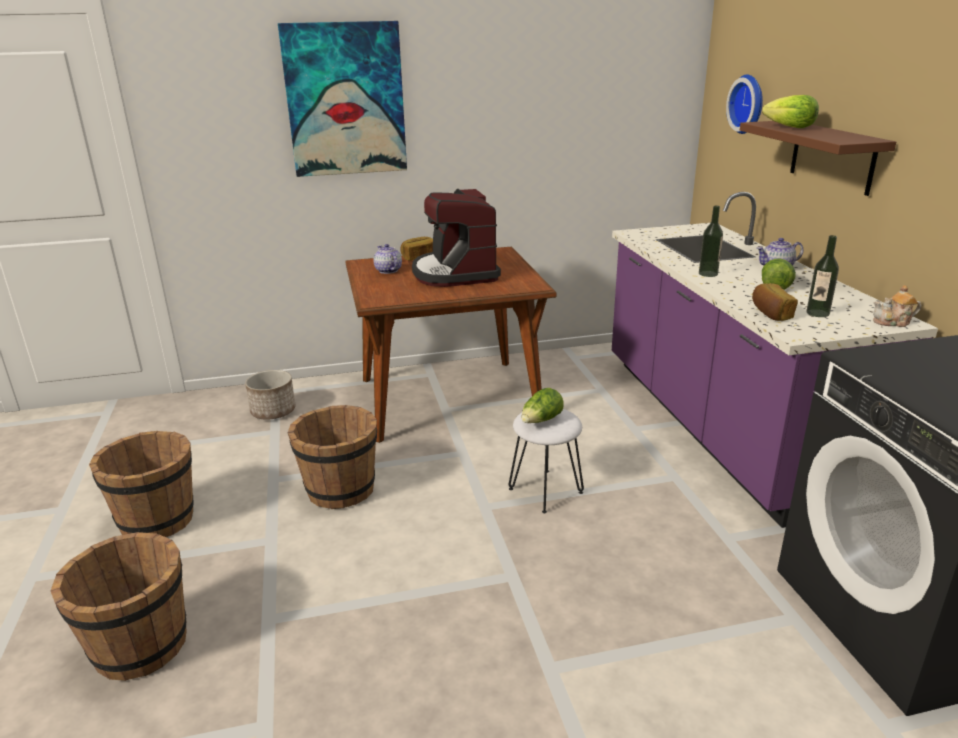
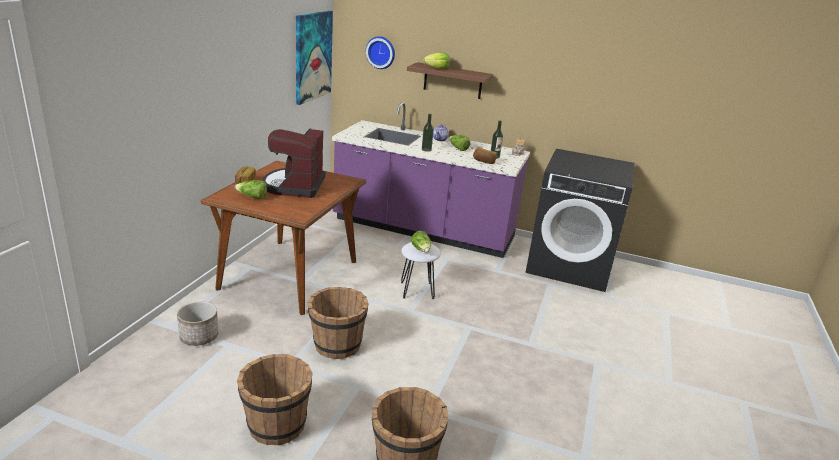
camera: 60 degrees left, 0 degrees up
picture [278,21,407,177] -> picture moved to [296,11,333,105]
teapot [373,244,402,274] -> lettuce [235,180,267,199]
coffee machine [412,189,501,287] -> coffee machine turned 75 degrees clockwise [263,128,326,198]

